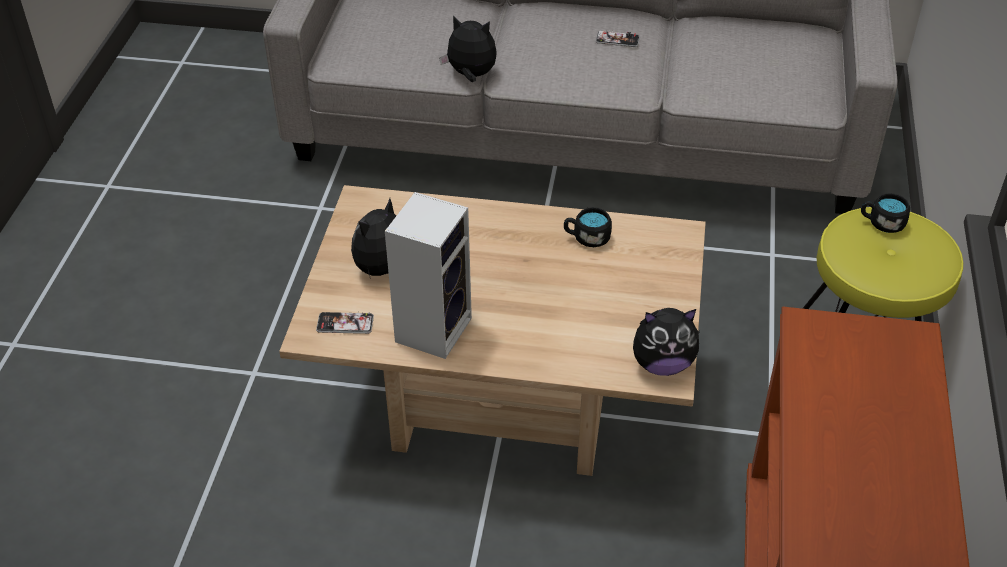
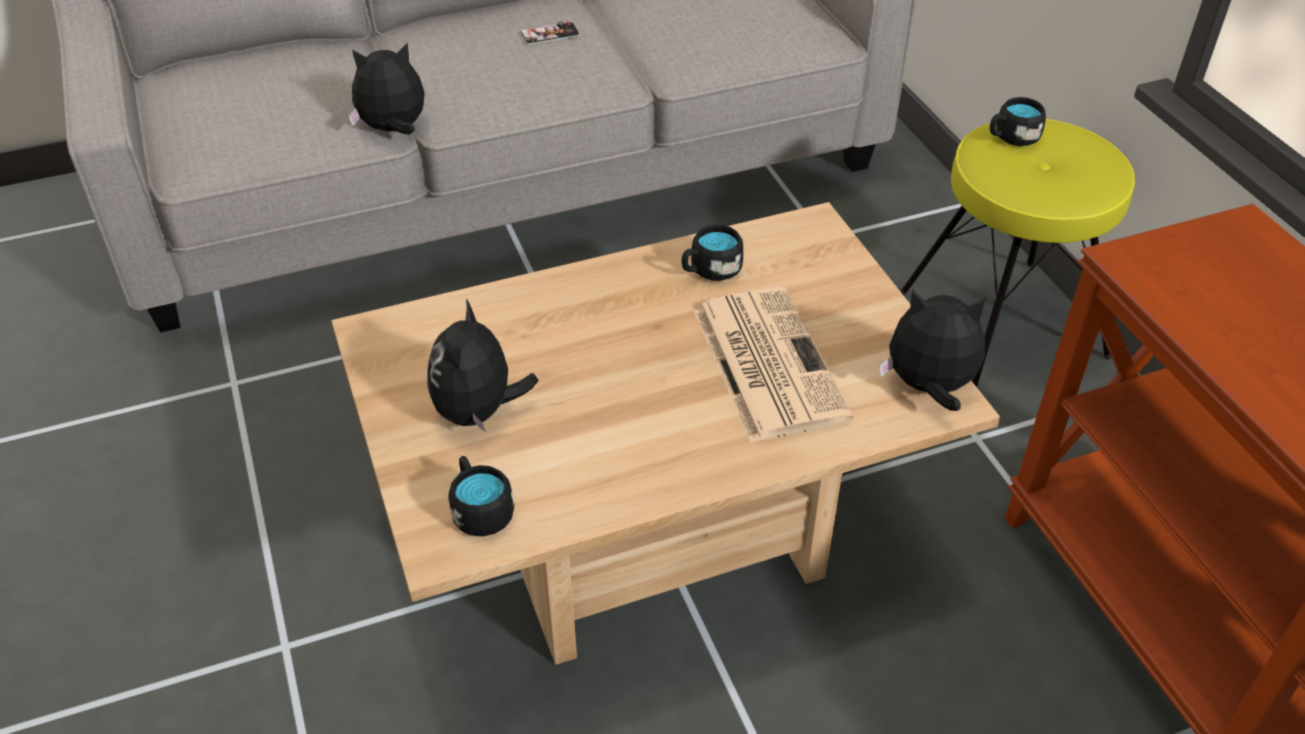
camera: 30 degrees left, 0 degrees up
phone [316,311,374,334] -> black mug [448,456,514,536]
speaker [385,192,472,359] -> none
plush toy [633,308,700,376] -> plush toy turned 135 degrees counterclockwise [880,289,986,411]
none -> newspaper [694,287,852,443]

